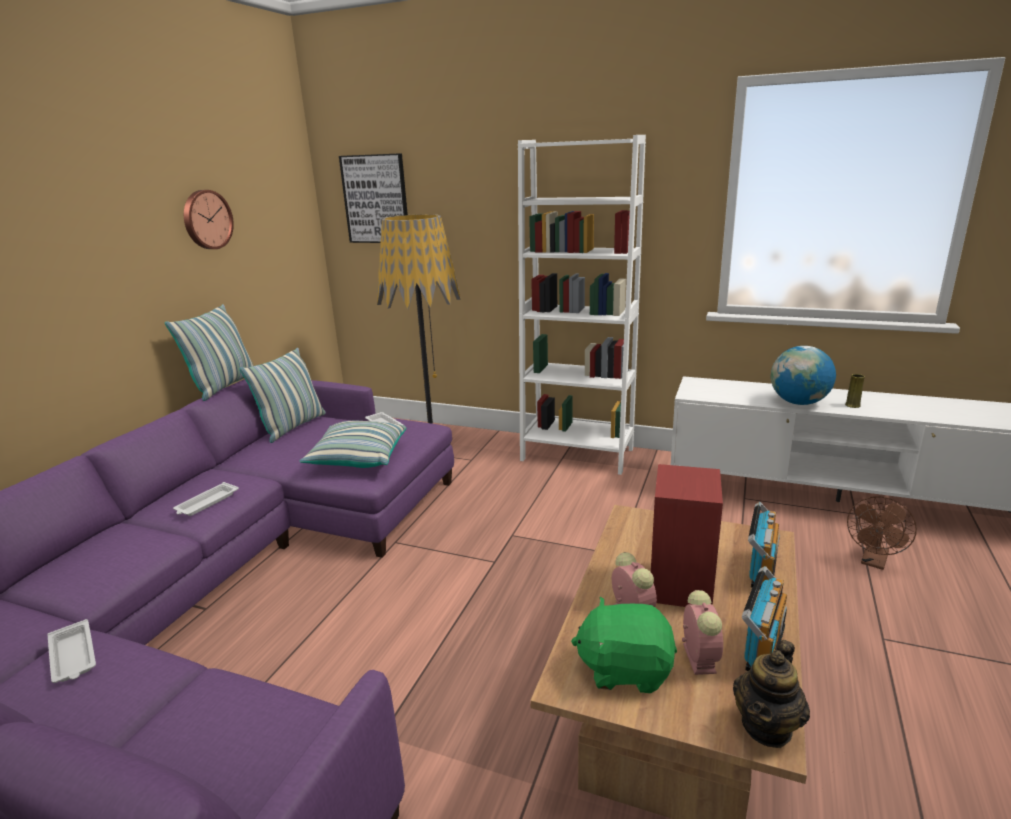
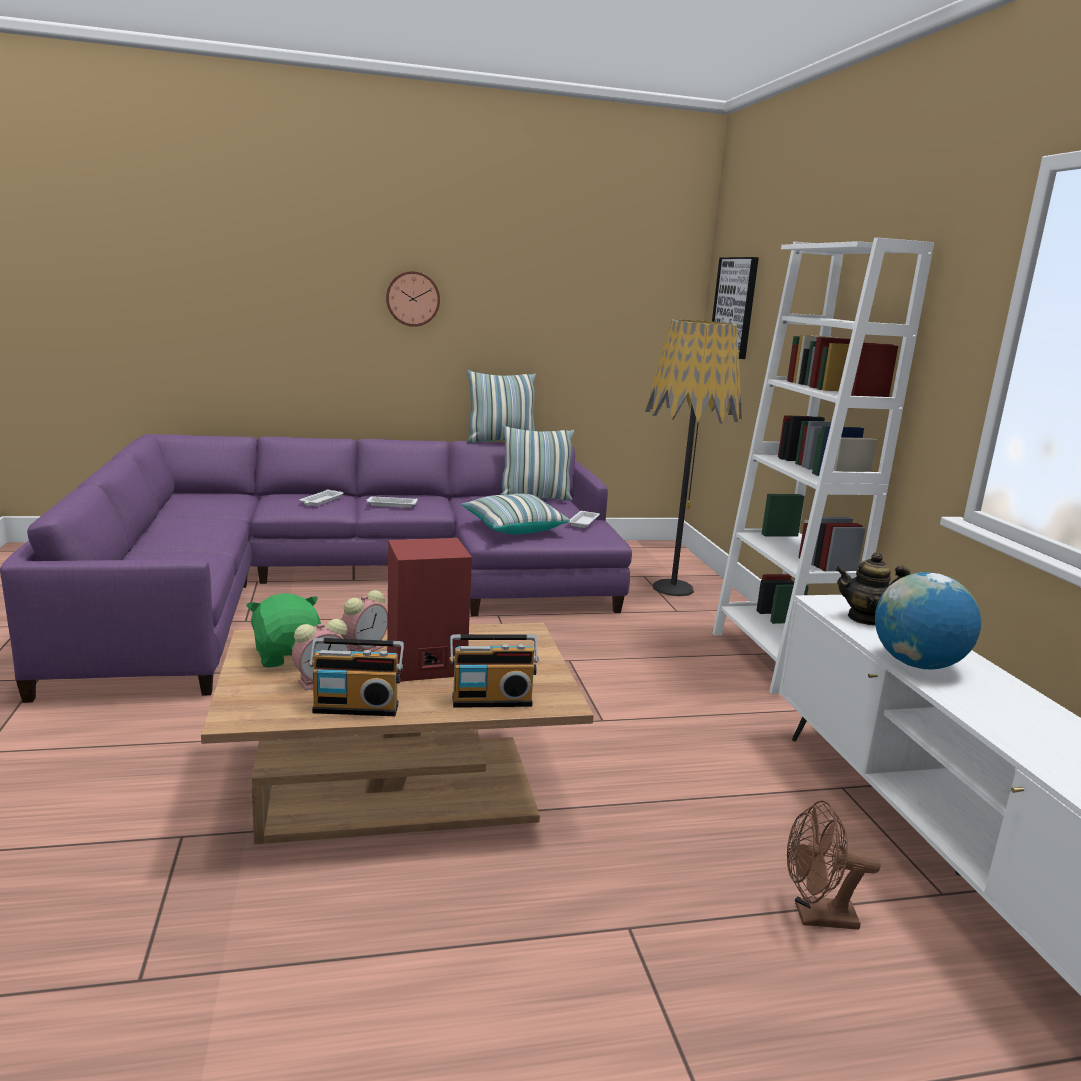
camera: 55 degrees right, 5 degrees down
white tray [47,619,96,683] -> white tray moved to [299,490,344,506]
wall clock [184,190,234,249] -> wall clock moved to [386,271,440,327]
teapot [733,640,810,748] -> teapot moved to [835,552,911,625]
yellow vase [845,374,865,408] -> none

